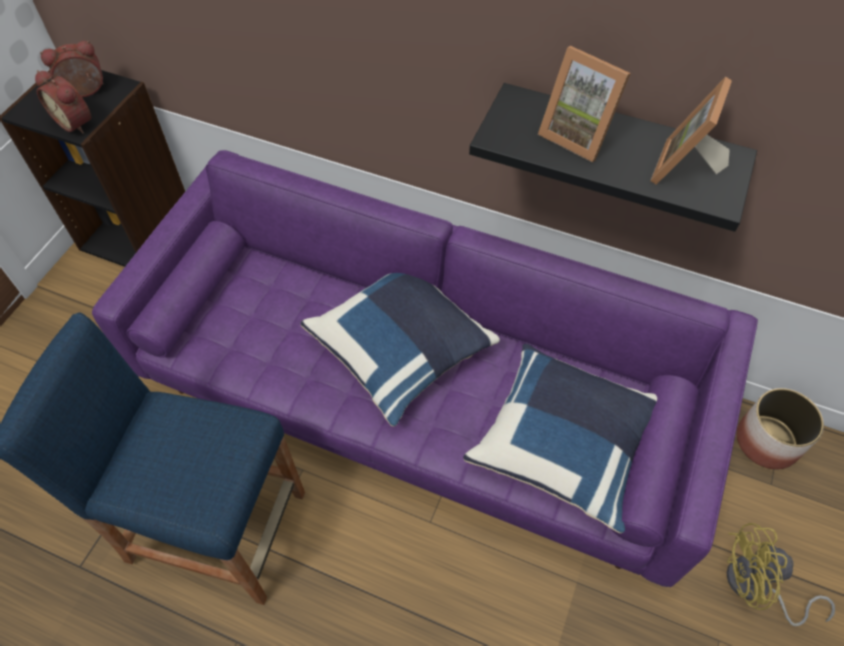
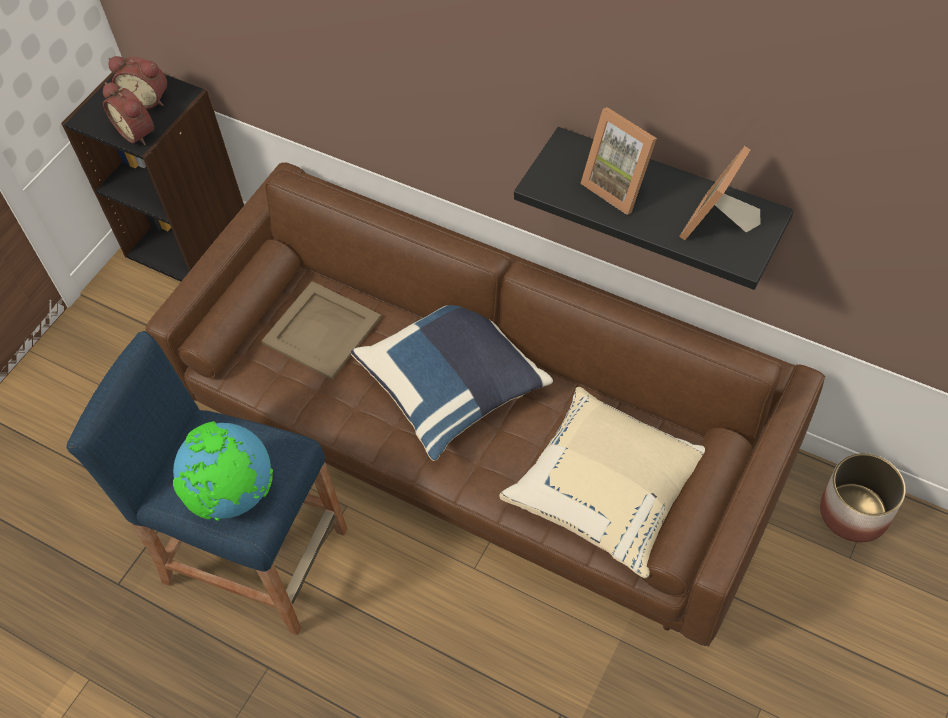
camera: 10 degrees right, 0 degrees up
alarm clock [40,41,104,97] -> alarm clock turned 150 degrees counterclockwise [108,56,167,109]
purple sofa [92,150,758,587] -> brown sofa [146,162,826,647]
blue pillow [463,344,657,533] -> beige pillow [499,387,705,578]
yellow fan [727,523,835,626] -> none
none -> globe [173,421,273,521]
none -> beige tray [261,281,381,379]

